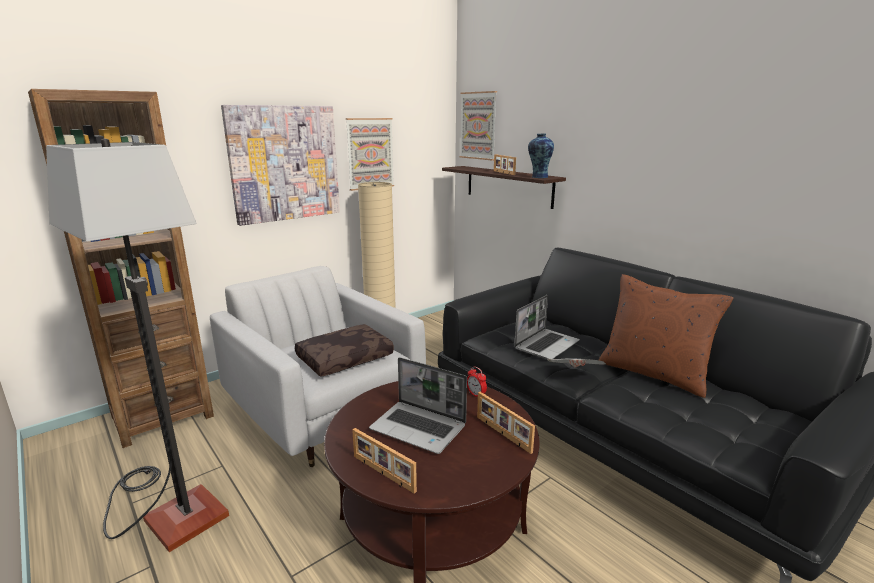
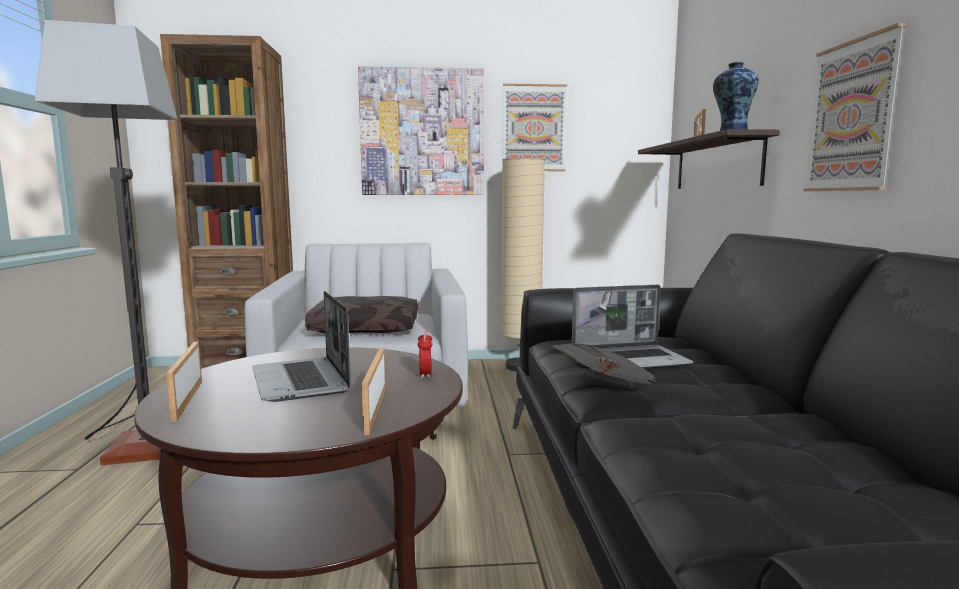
camera: 35 degrees right, 10 degrees down
picture [460,91,497,160] -> picture moved to [804,23,907,191]
brown pillow [599,274,734,398] -> none

